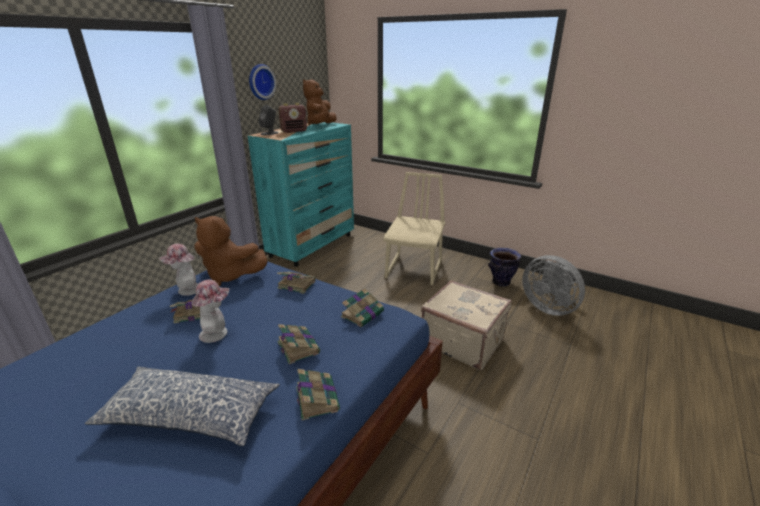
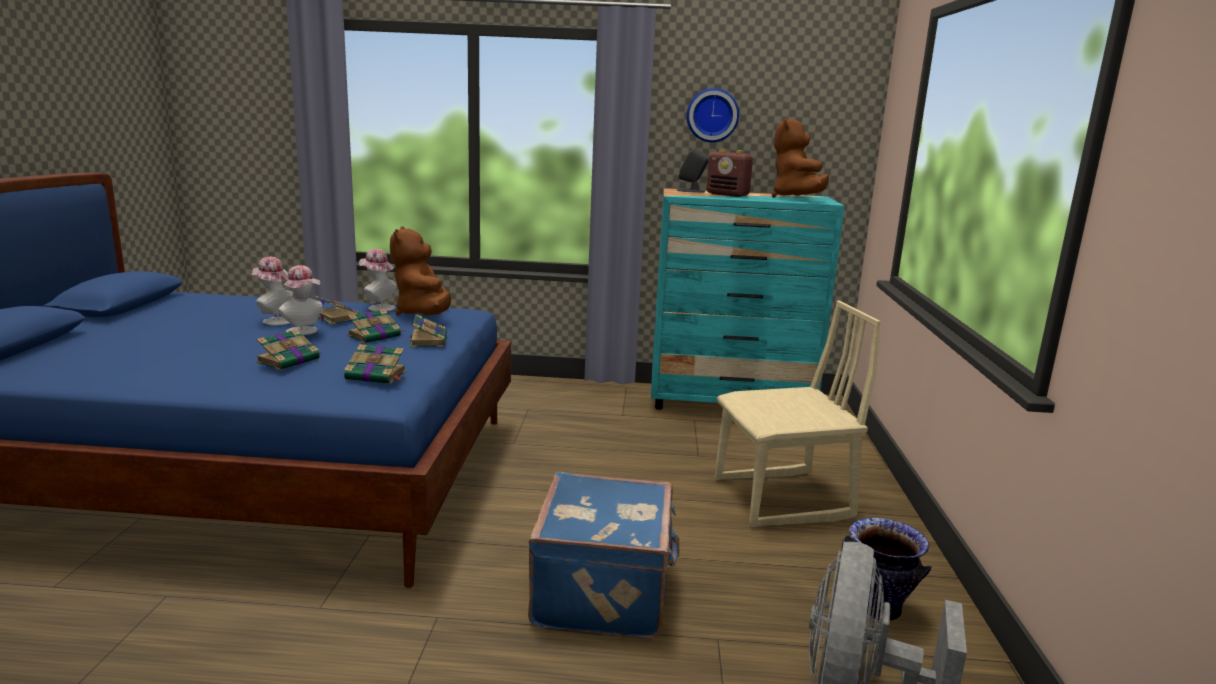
camera: 60 degrees right, 10 degrees down
pillow [85,367,280,446] -> none
book [296,369,340,420] -> book moved to [348,309,404,343]
brown plush toy [303,79,337,125] -> brown plush toy turned 75 degrees counterclockwise [772,117,829,198]
beige suitcase [421,280,512,371] -> blue suitcase [528,472,679,640]
none -> hat [252,256,293,325]

